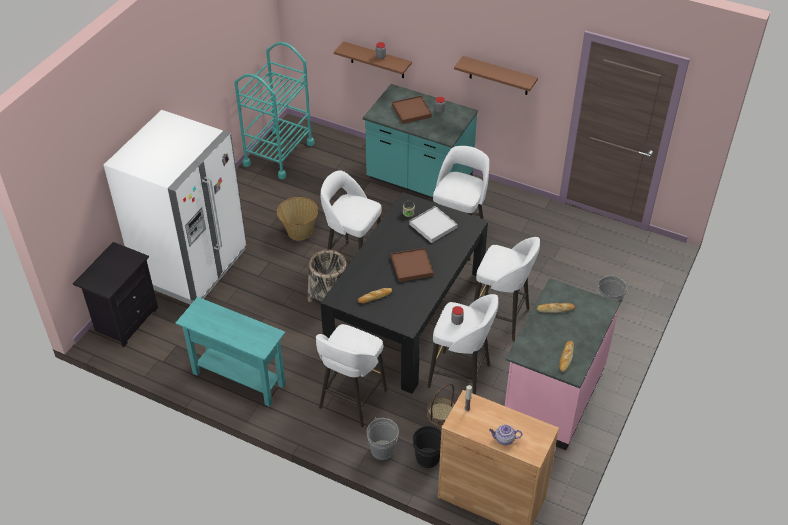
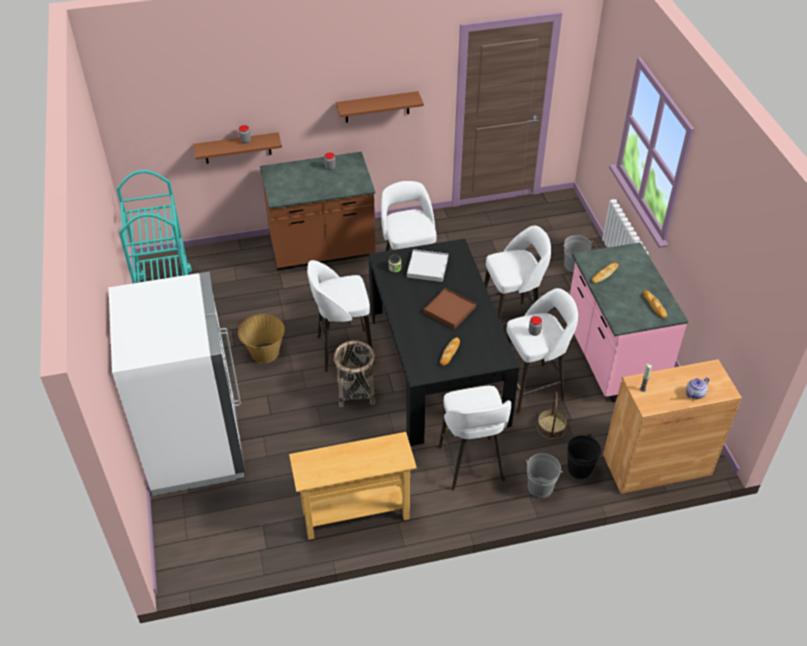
camera: 40 degrees left, 0 degrees up
black nightstand [73,242,158,347] -> none
turquoise console table [175,297,286,407] -> beige console table [289,432,417,540]
turquoise counter [363,84,478,199] -> brown counter [260,152,376,270]
brown tray [392,96,432,124] -> none

